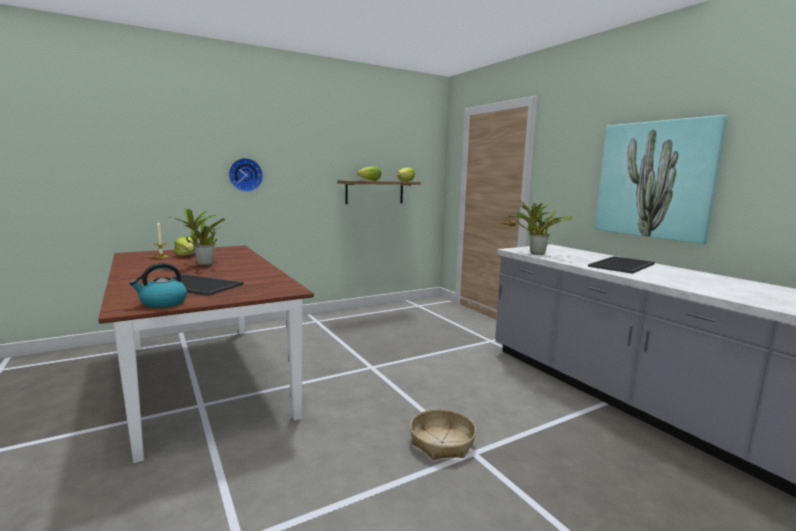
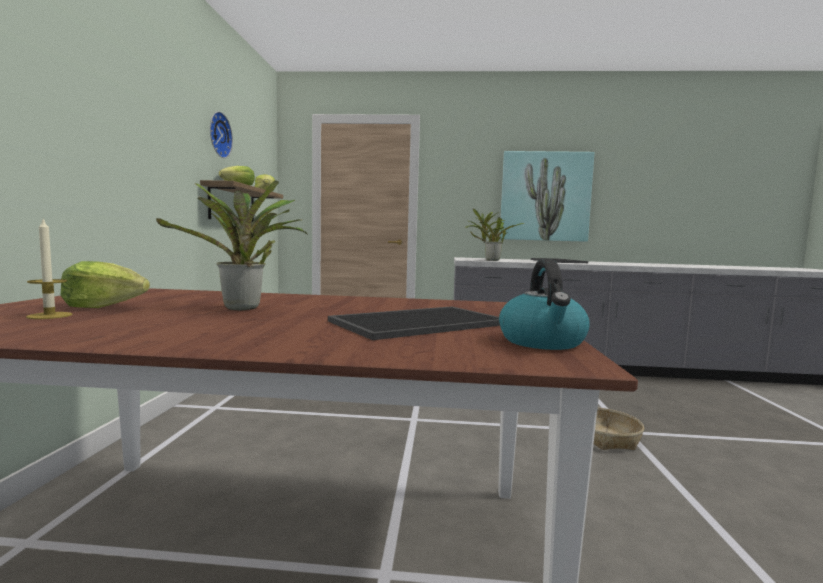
camera: 55 degrees left, 5 degrees down
wall clock [229,158,263,192] -> wall clock moved to [210,111,233,158]

